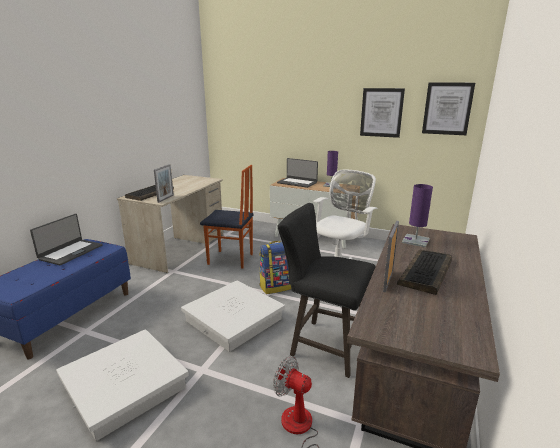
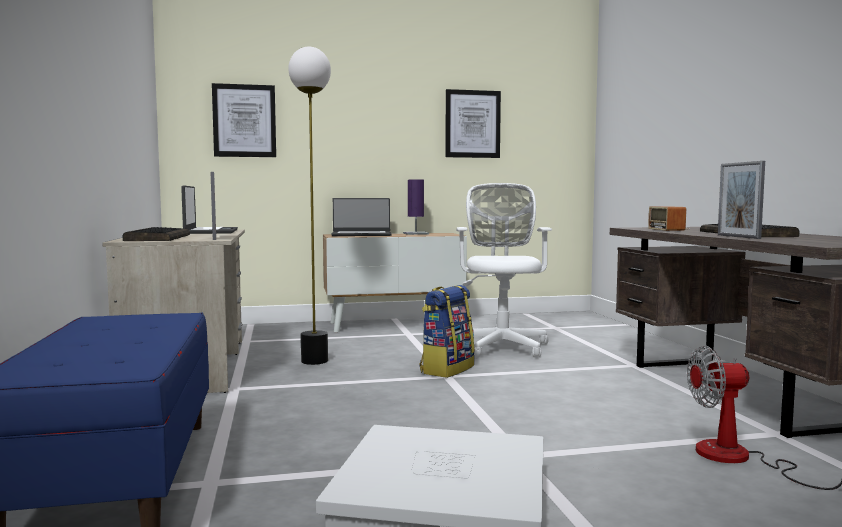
camera: 35 degrees left, 15 degrees down
laptop [30,214,102,265] -> laptop moved to [181,186,238,234]
white storage box [181,281,285,352] -> none
chair [200,165,254,269] -> floor lamp [288,47,331,365]
black stool [278,203,376,378] -> none
purple table lamp [402,184,433,247] -> radio [648,206,689,231]
picture [422,83,475,135] -> picture moved to [212,83,276,157]

